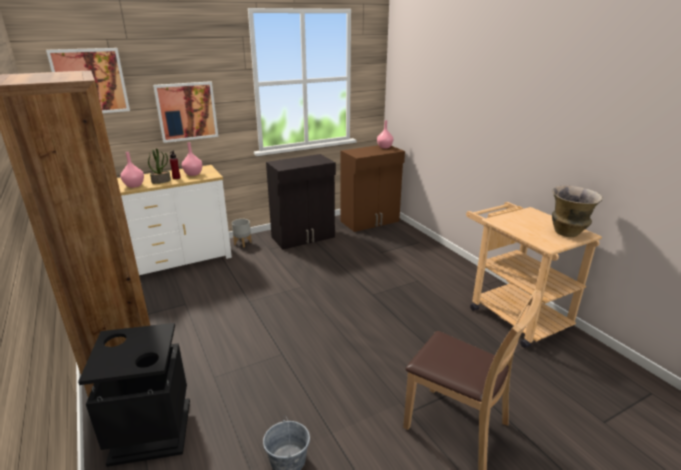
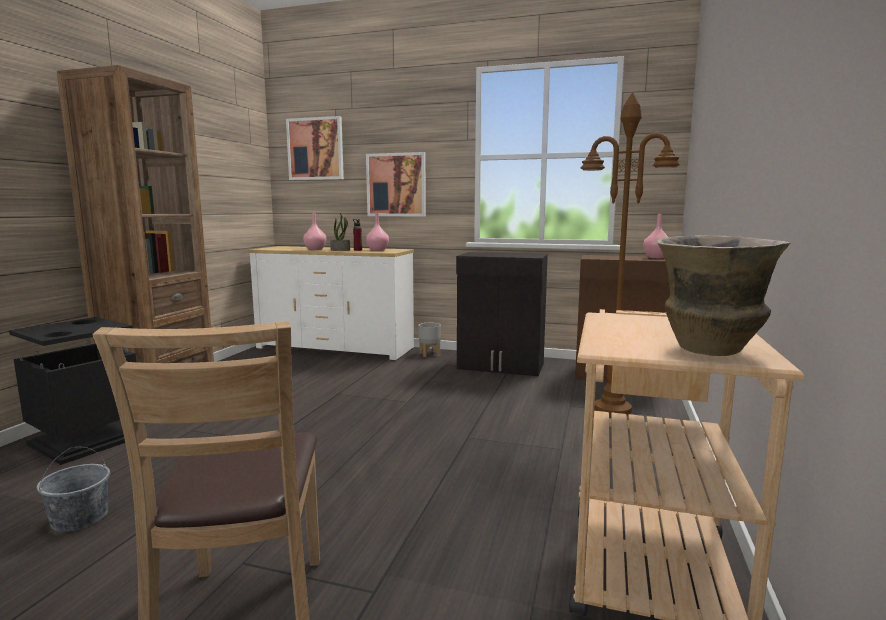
camera: 45 degrees right, 15 degrees down
none -> brown floor lamp [581,92,680,416]

